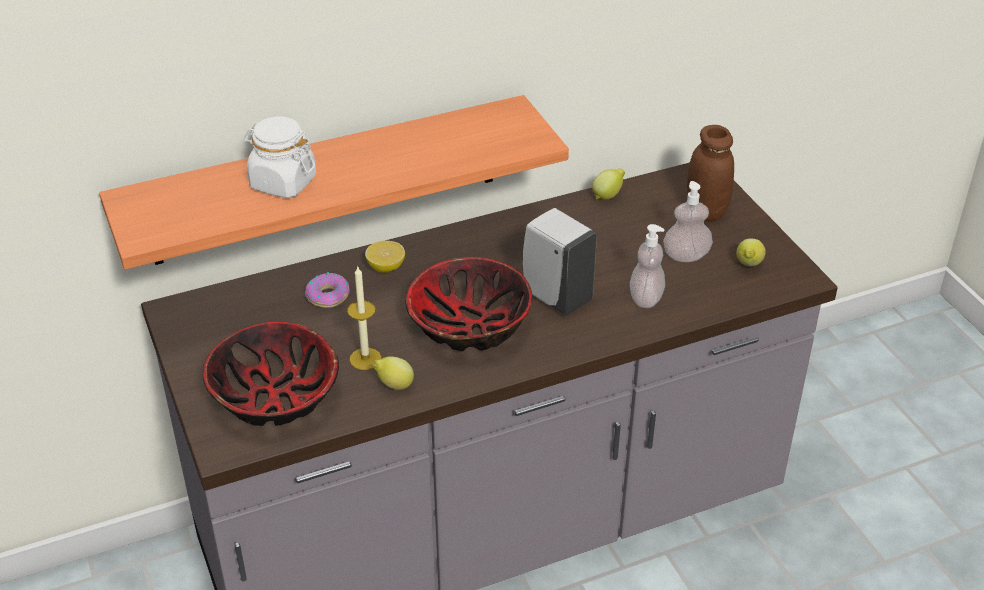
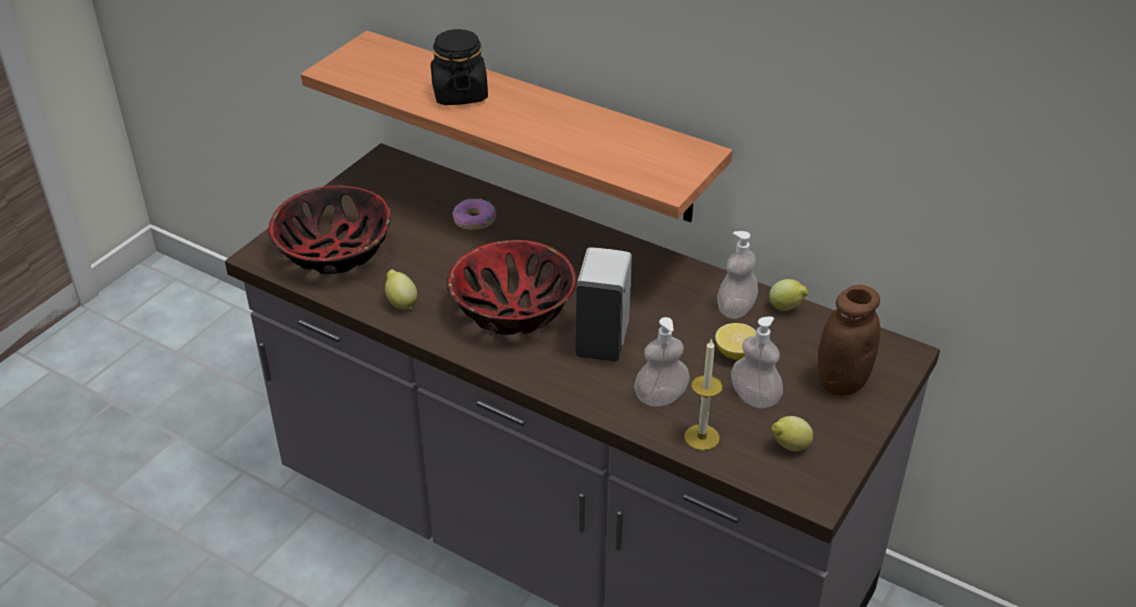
camera: 55 degrees right, 0 degrees up
white jar [243,116,316,198] -> black jar [431,29,488,105]
candle [347,267,382,370] -> candle moved to [684,338,723,451]
lemon [365,241,405,273] -> lemon moved to [715,323,756,360]
none -> soap dispenser [717,231,758,319]

